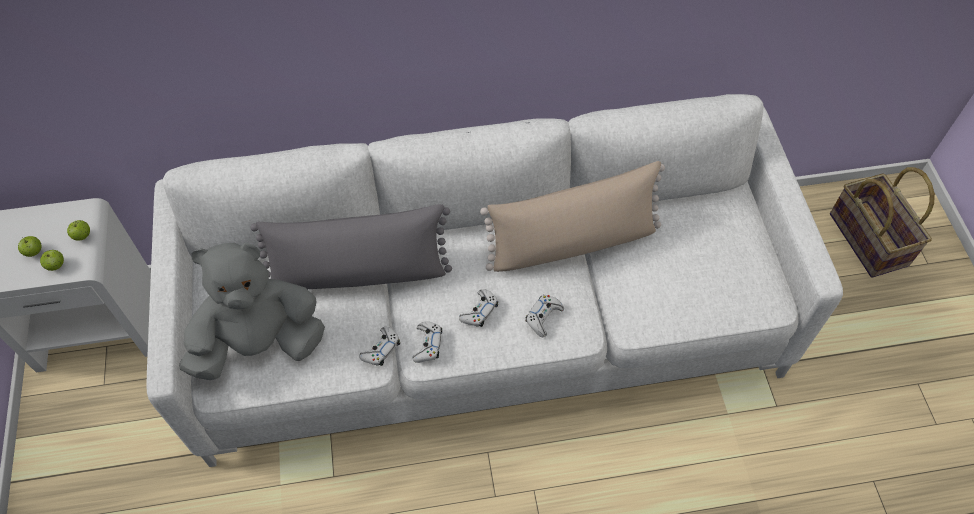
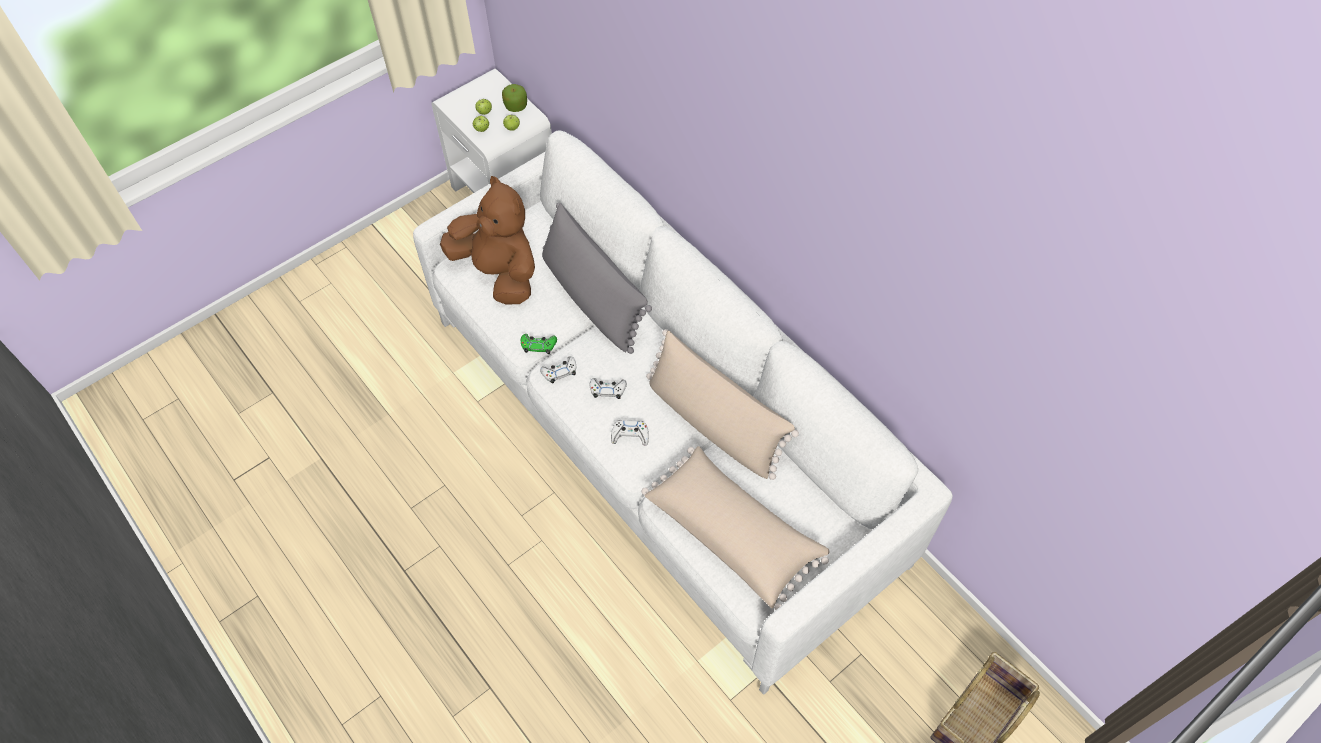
camera: 60 degrees right, 0 degrees up
grey plush toy [179,243,325,380] -> brown plush toy [440,176,535,305]
white game controller [359,327,400,366] -> green game controller [521,334,557,354]
none -> apple [502,84,527,112]
none -> beige pillow [641,446,830,610]

